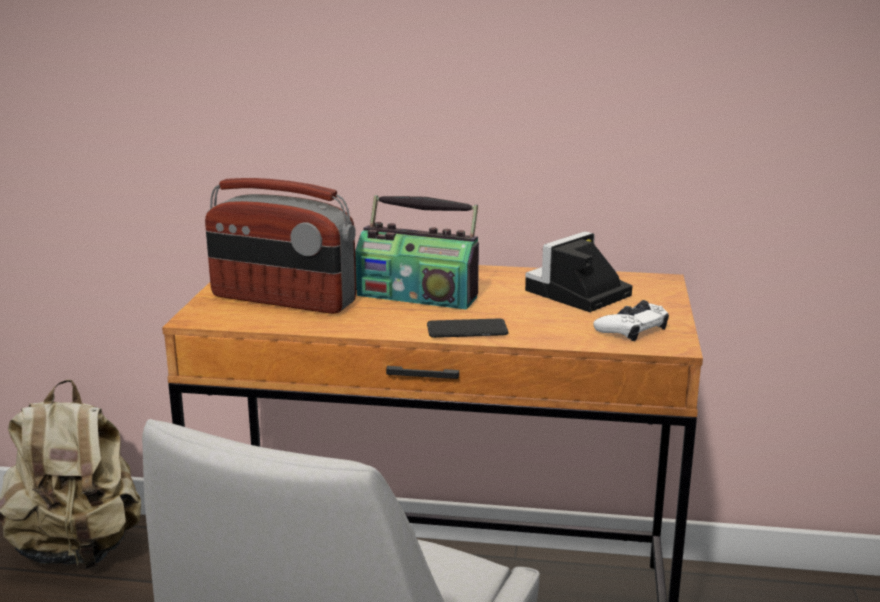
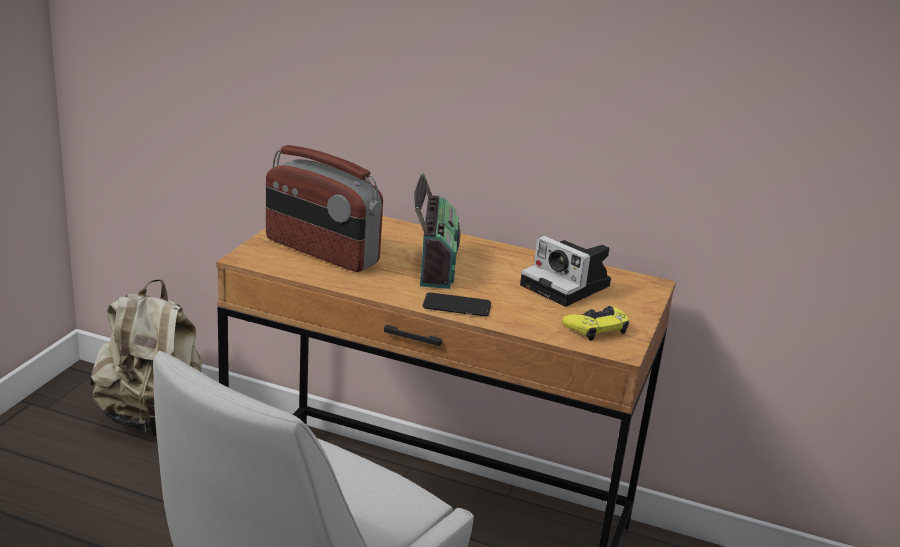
camera: 10 degrees right, 5 degrees up
radio [355,195,479,310] -> radio turned 120 degrees counterclockwise [414,173,461,289]
camera [525,231,632,312] -> camera turned 105 degrees counterclockwise [520,236,611,307]
white game controller [593,300,669,341] -> yellow game controller [563,306,629,341]

